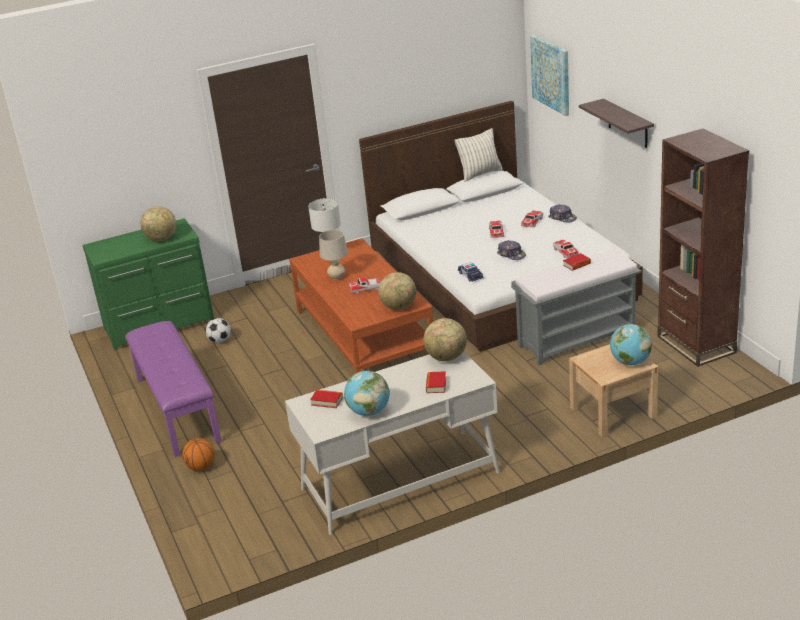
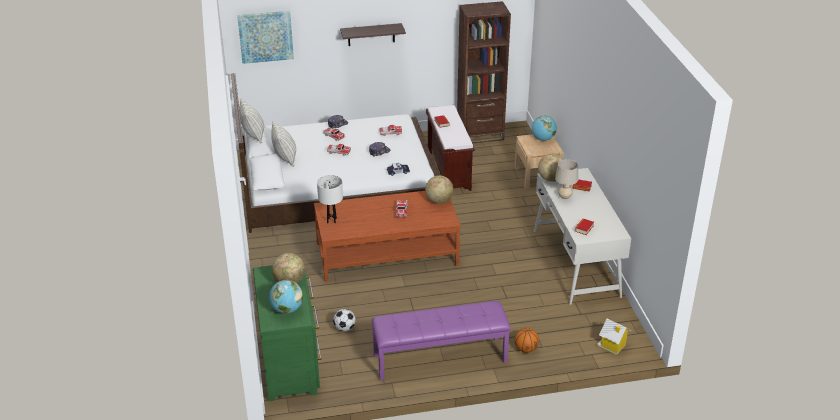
camera: 80 degrees left, 5 degrees up
beige table lamp [319,230,348,280] -> beige table lamp moved to [555,159,578,199]
globe [344,371,390,416] -> globe moved to [269,280,303,314]
grey bench [511,249,641,365] -> brown bench [426,105,475,191]
none -> pillow [271,120,296,167]
none -> toy house [597,319,631,355]

